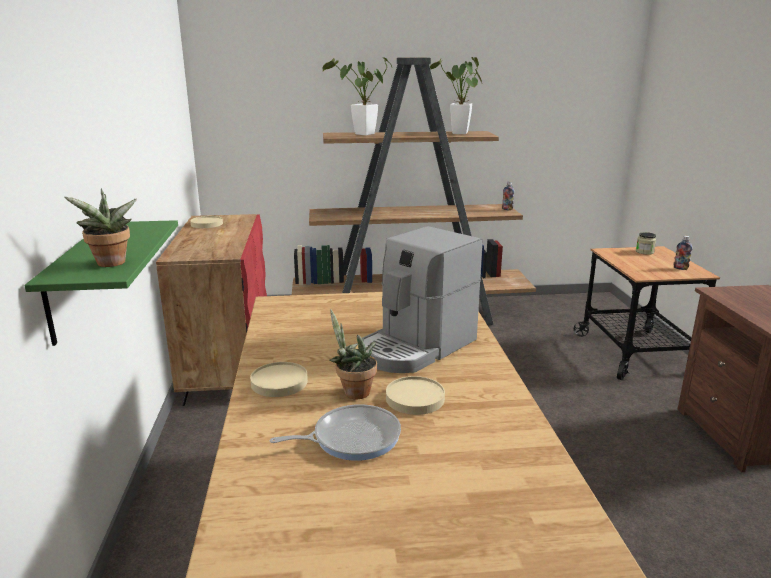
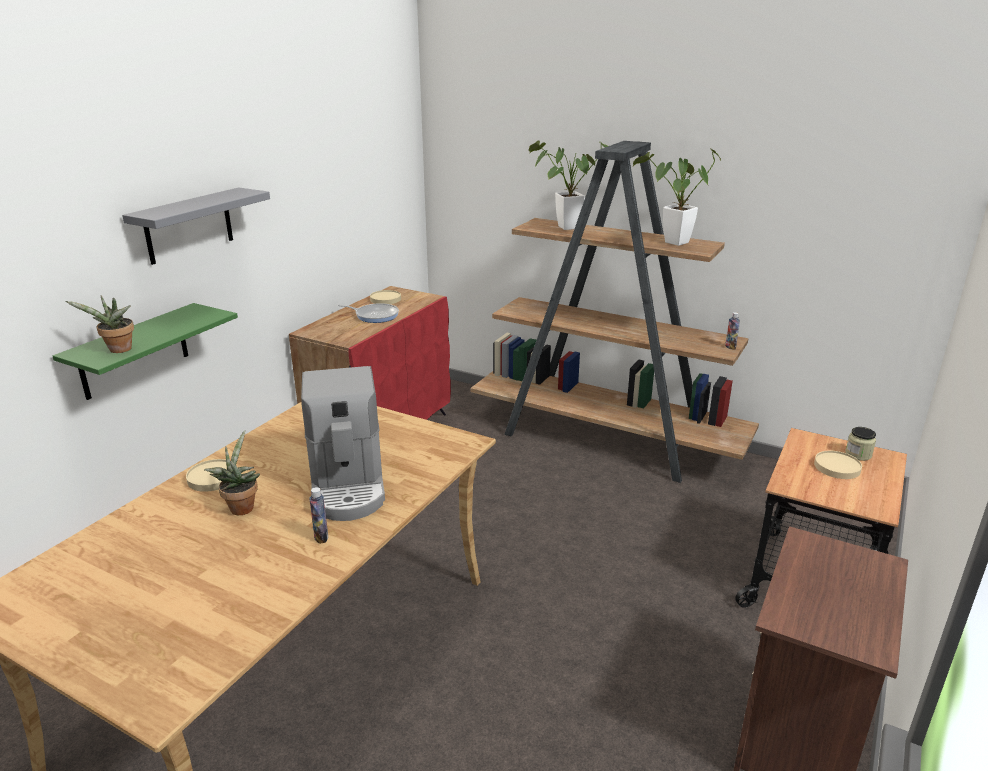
camera: 35 degrees right, 5 degrees up
frying pan [270,404,401,461] -> frying pan moved to [338,303,399,323]
coffee machine [362,226,483,373] -> coffee machine turned 90 degrees counterclockwise [301,366,385,521]
beige plate [386,376,445,415] -> beige plate moved to [814,451,862,479]
bottle [673,236,692,270] -> bottle moved to [309,487,328,544]
none -> grey shelf [122,187,270,265]

